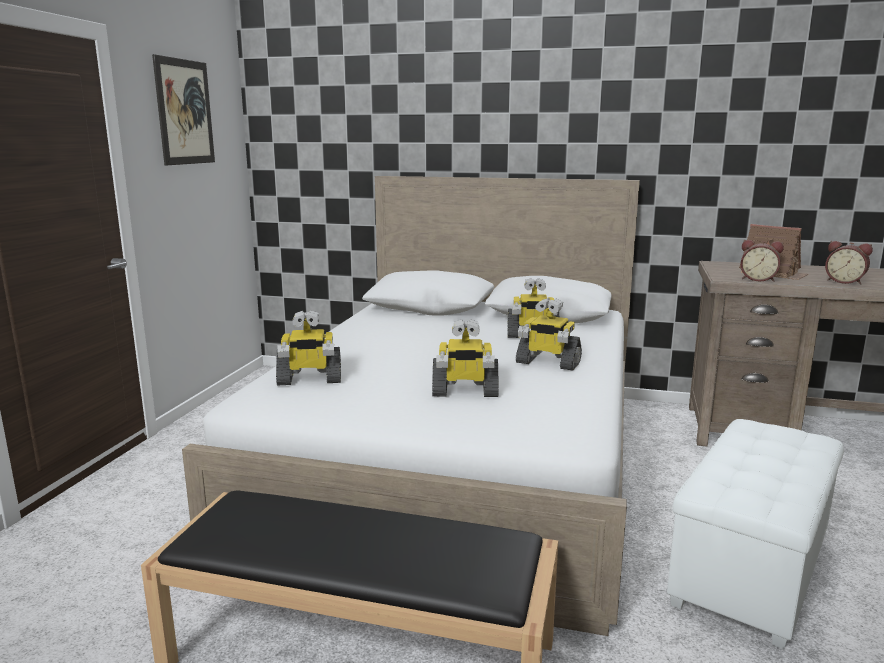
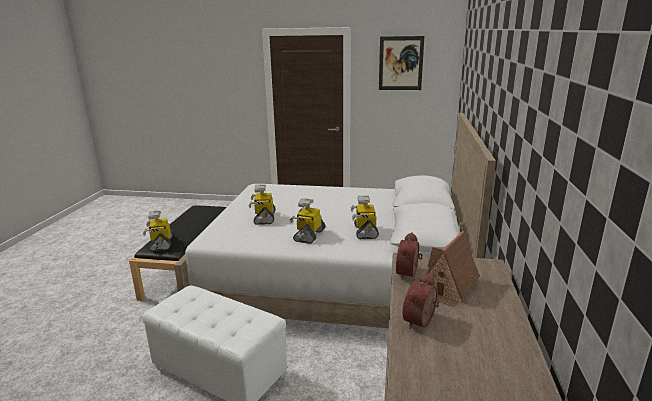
camera: 85 degrees right, 5 degrees up
toy robot [276,310,341,385] -> toy robot moved to [143,211,174,252]

